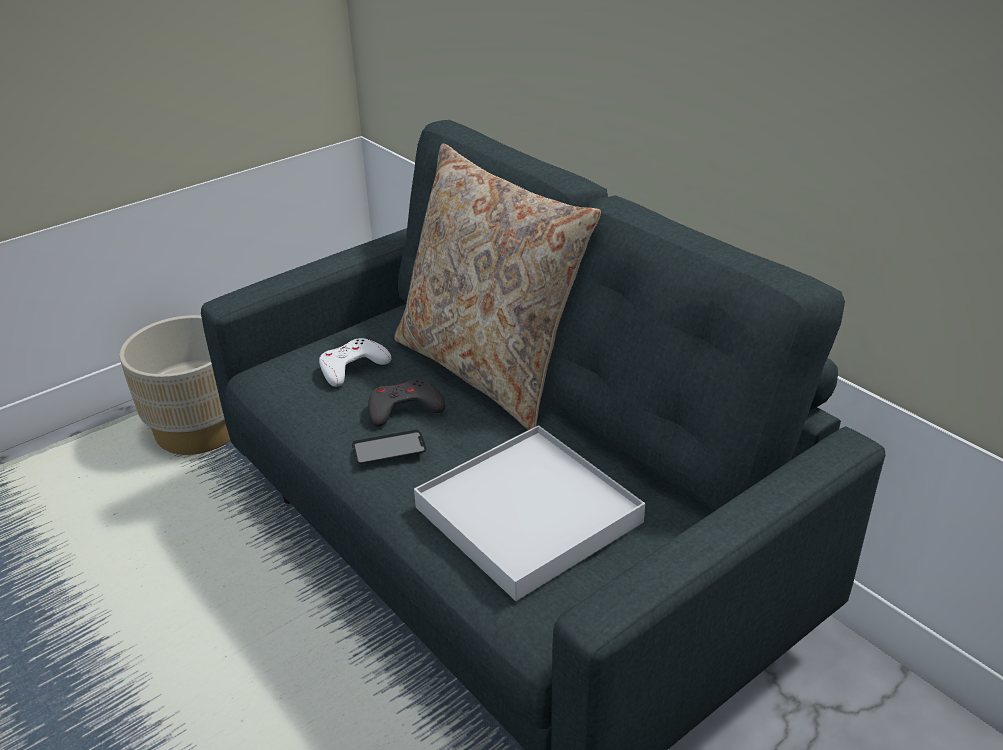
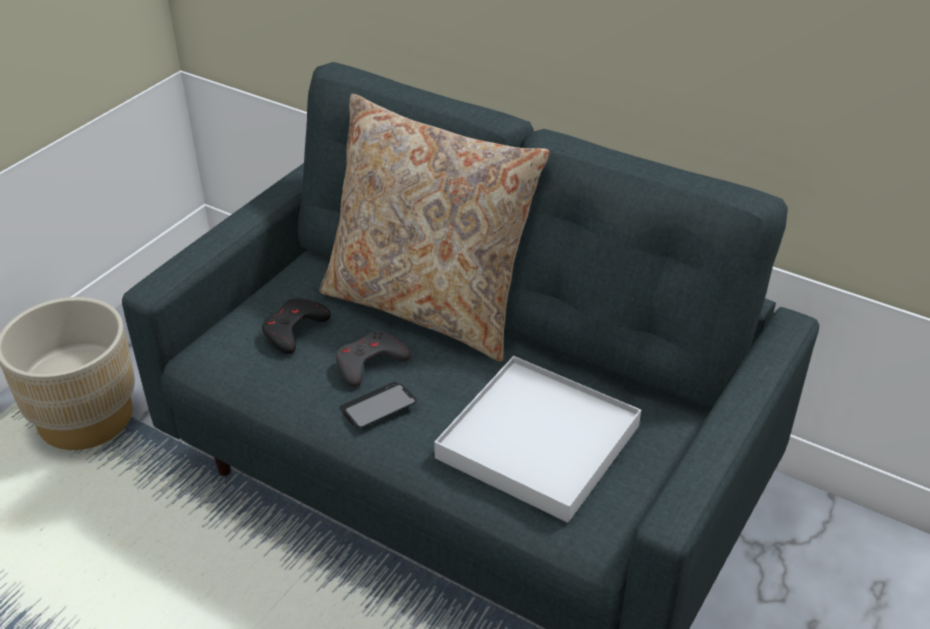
camera: 20 degrees left, 5 degrees up
white game controller [319,338,391,387] -> black game controller [262,298,331,354]

